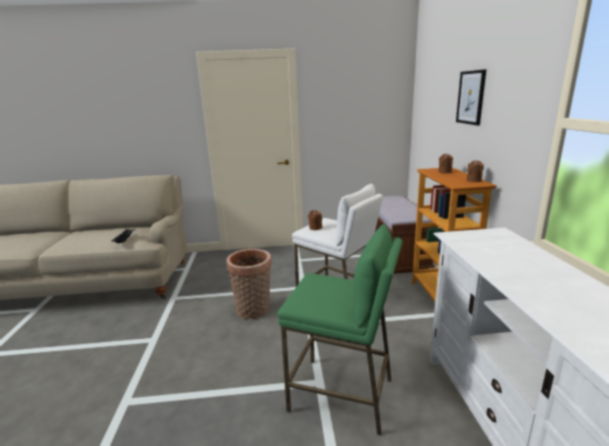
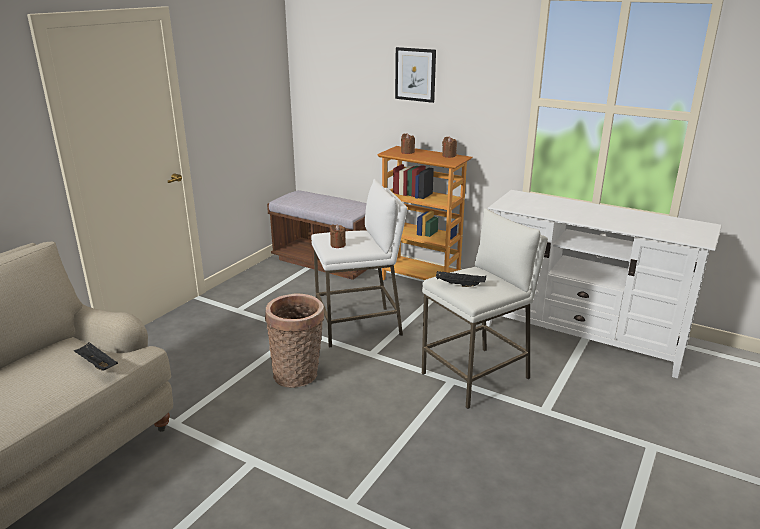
camera: 55 degrees left, 5 degrees up
green stool [277,224,402,435] -> white stool [422,208,548,409]
none -> black tray [436,271,486,287]

